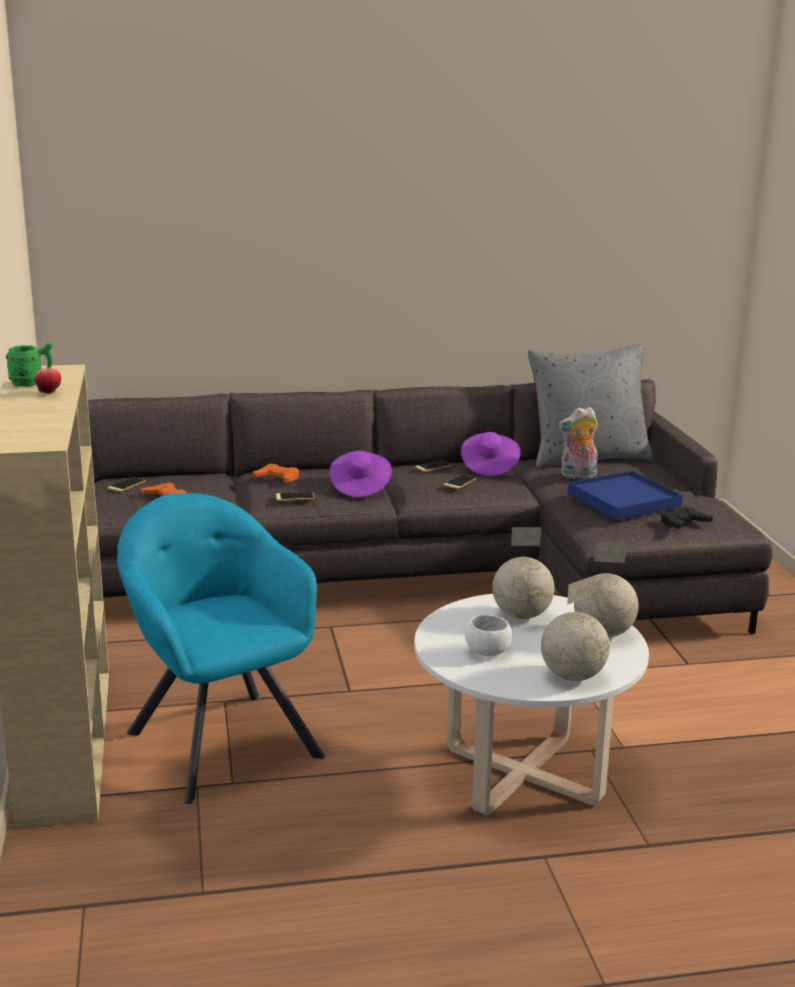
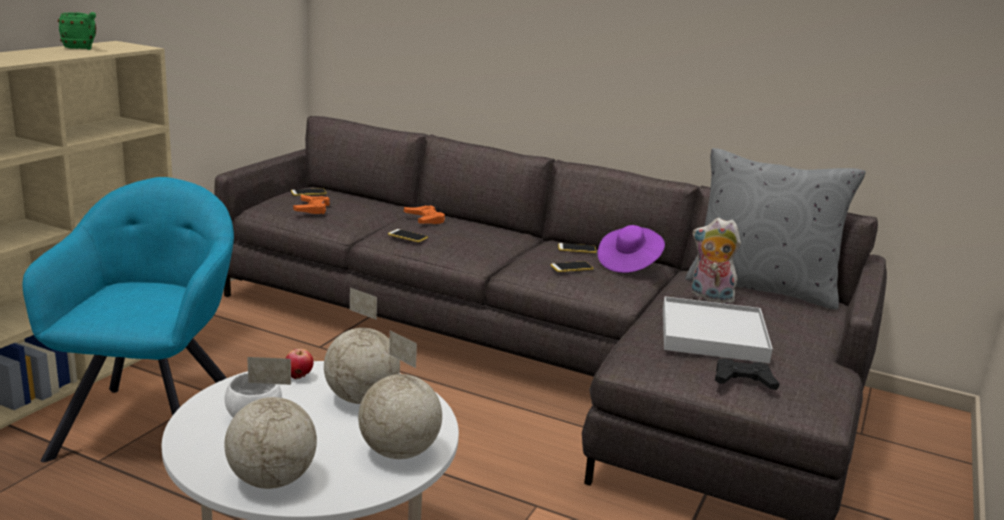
camera: 35 degrees right, 0 degrees up
apple [35,367,61,394] -> apple moved to [286,349,314,379]
purple hat [329,451,392,497] -> none
blue tray [568,471,683,520] -> white tray [663,296,773,363]

